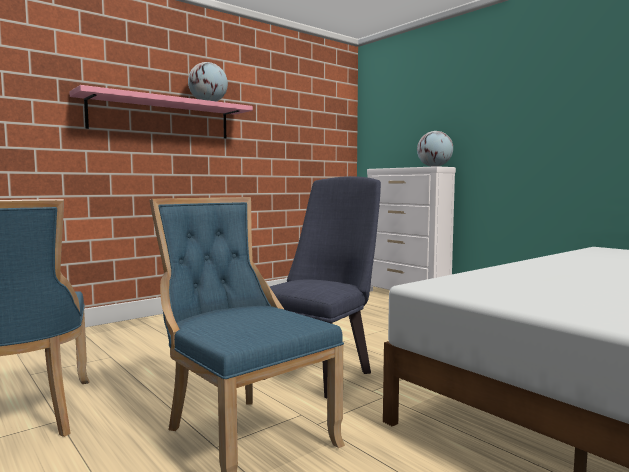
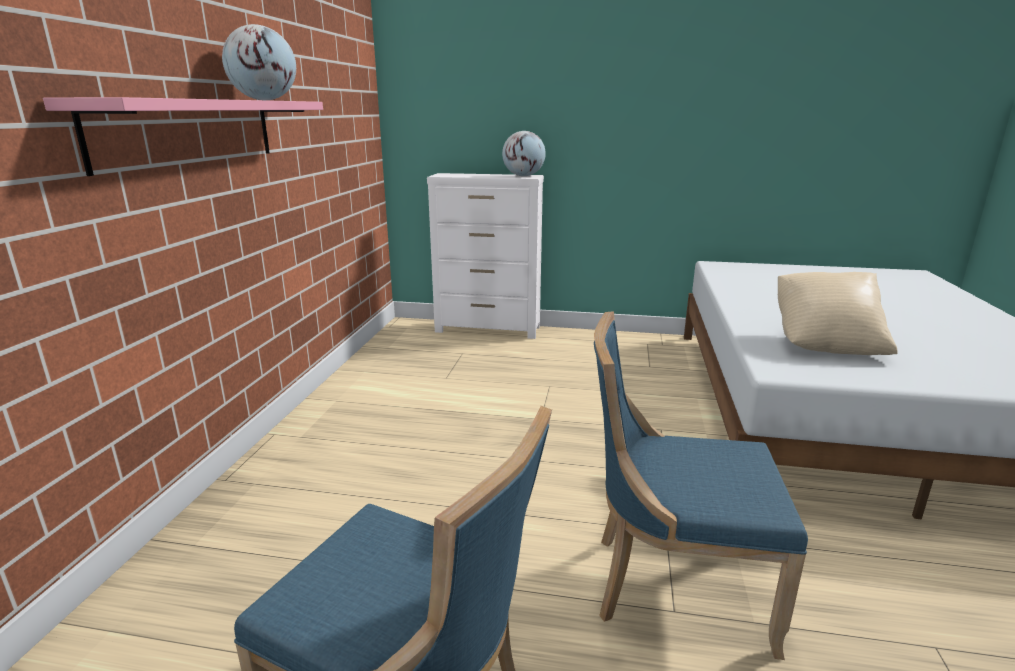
camera: 40 degrees left, 15 degrees up
blue chair [264,176,381,398] -> none
none -> beige pillow [778,272,898,355]

